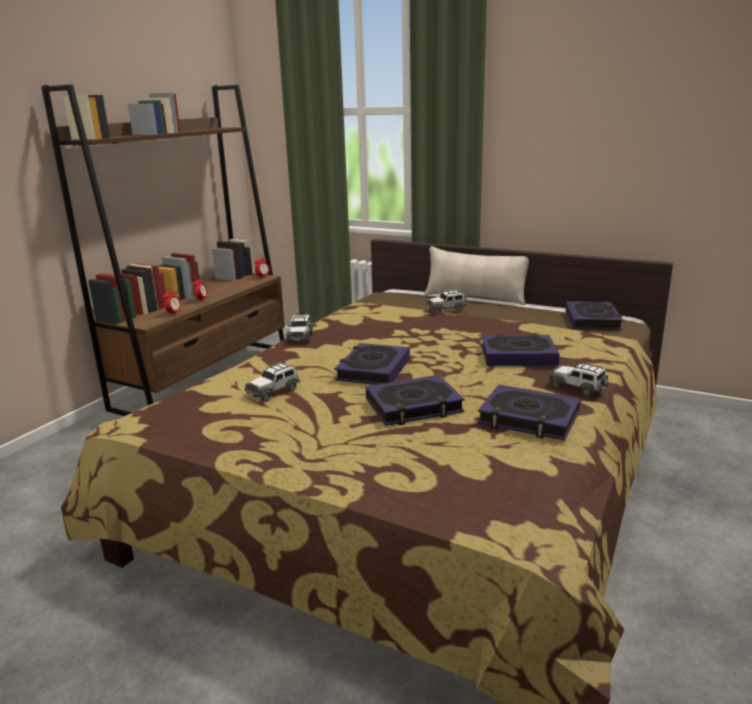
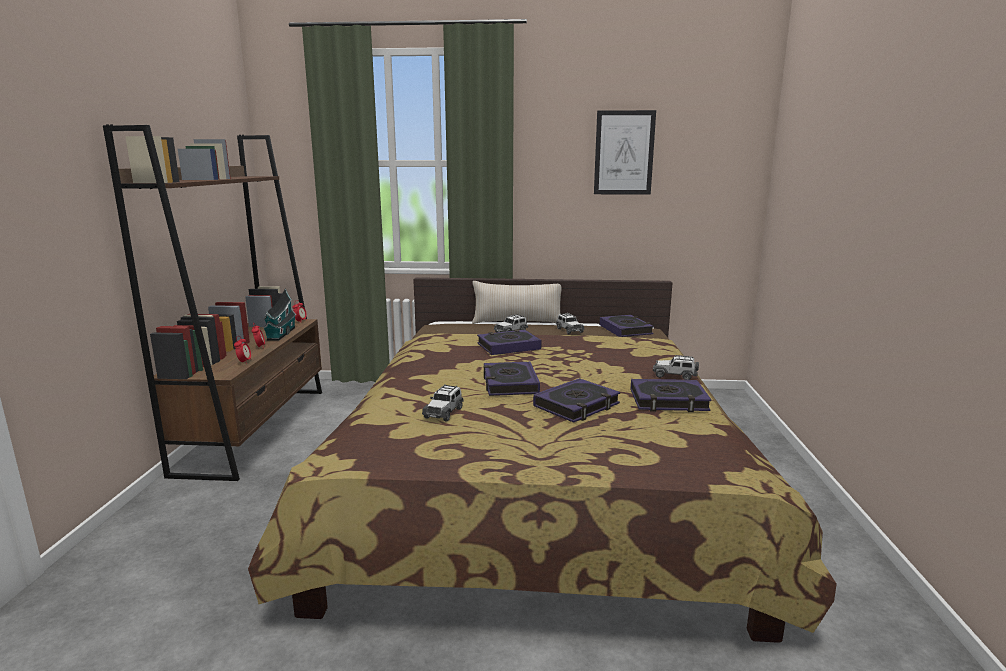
camera: 25 degrees left, 5 degrees down
toy car [286,314,313,343] -> toy car moved to [556,313,585,334]
book [481,333,560,366] -> book moved to [477,329,542,355]
none -> toy house [263,289,296,340]
none -> picture [594,110,656,195]

